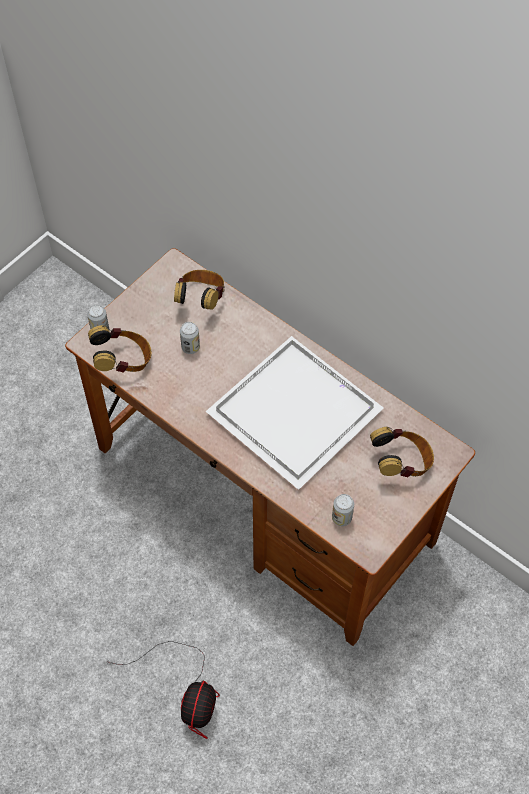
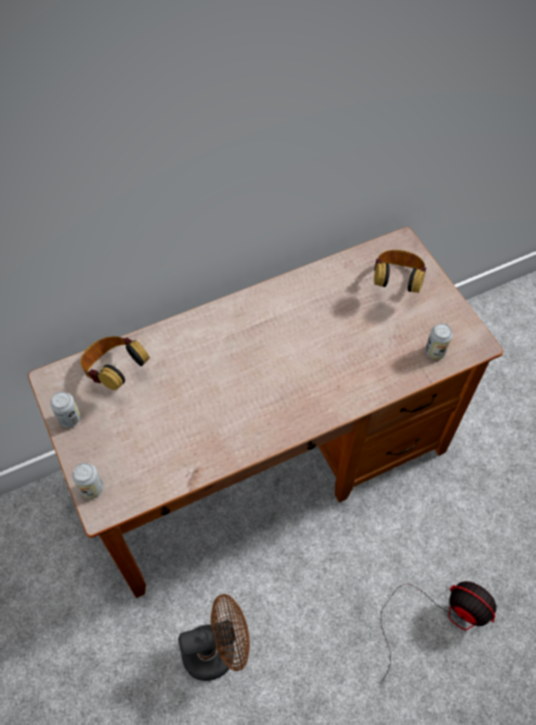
camera: 65 degrees left, 0 degrees up
headphones [88,325,152,373] -> none
can [180,322,200,354] -> can moved to [50,391,81,428]
white tray [206,336,384,490] -> none
none -> brown fan [178,594,250,681]

